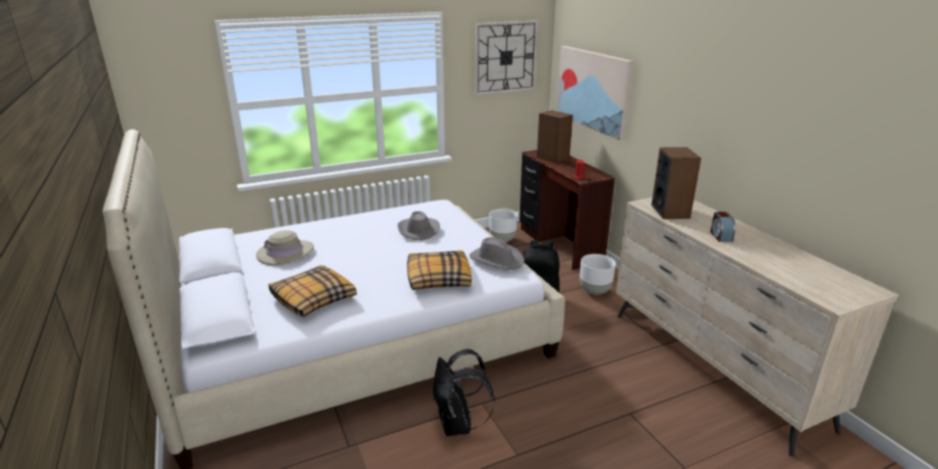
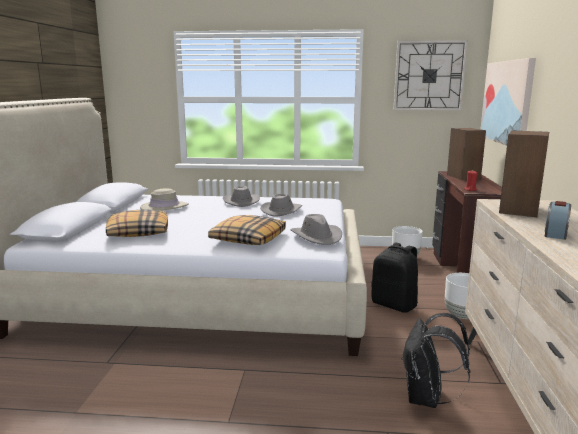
camera: 30 degrees right, 10 degrees down
black backpack [433,349,495,436] -> black backpack moved to [401,313,470,408]
none -> grey hat [223,186,260,207]

